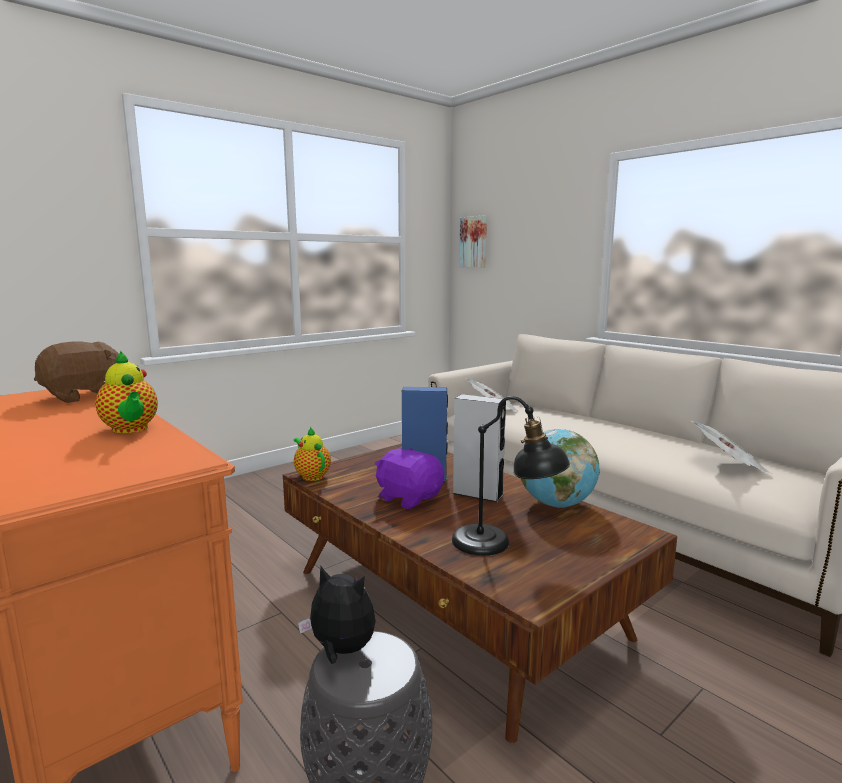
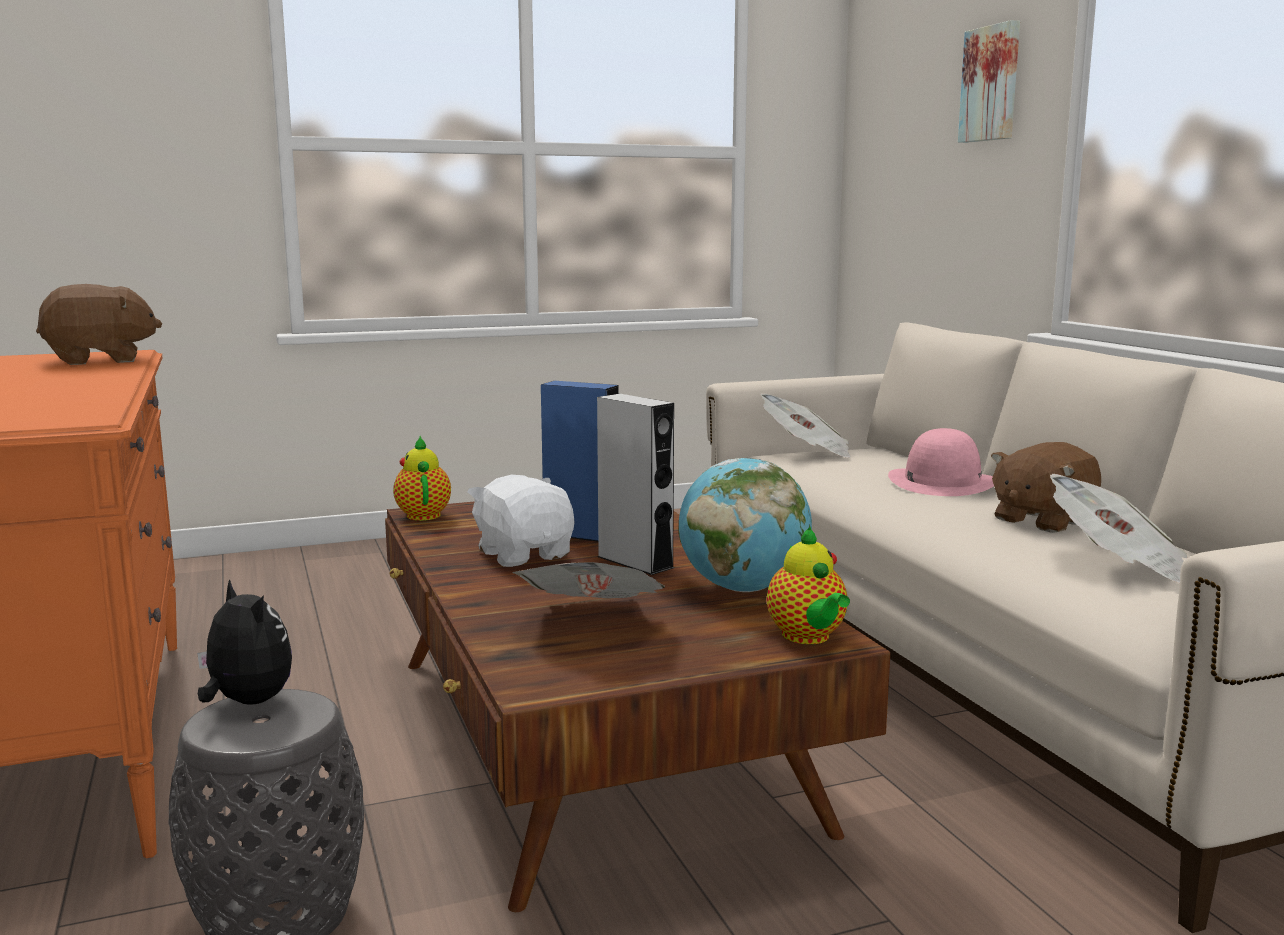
camera: 20 degrees right, 0 degrees up
teapot [96,351,158,433] -> teapot moved to [767,527,850,644]
purple plush toy [375,448,444,509] -> white plush toy [468,475,575,567]
black table lamp [452,396,570,556] -> newspaper [513,562,665,598]
picture [459,215,487,267] -> picture moved to [958,20,1020,143]
none -> pink hat [888,428,994,496]
none -> brown plush toy [991,442,1101,533]

